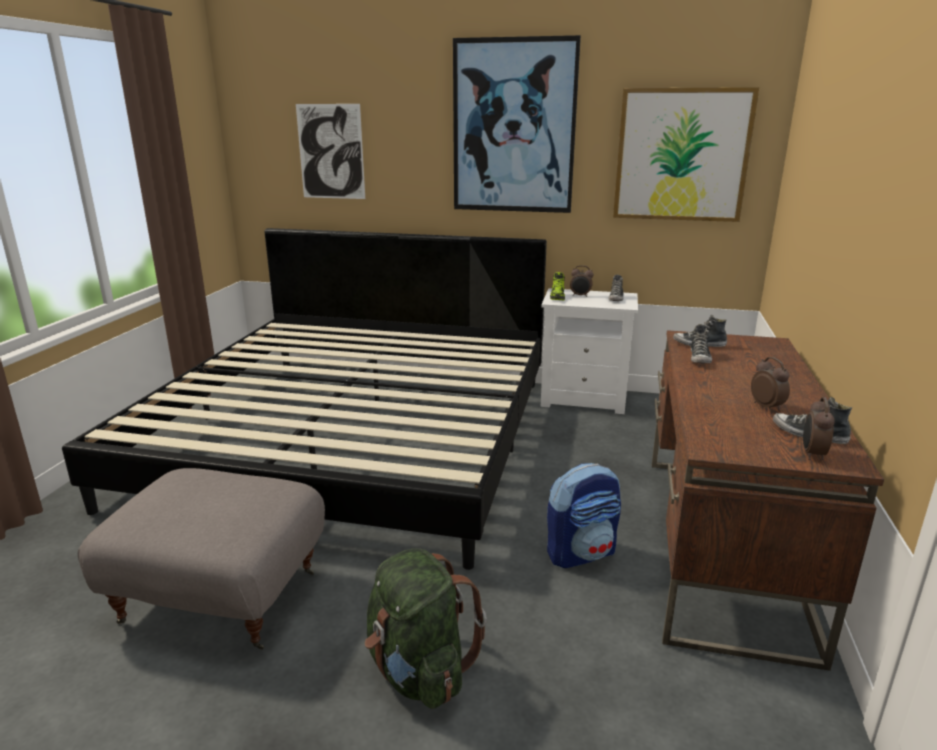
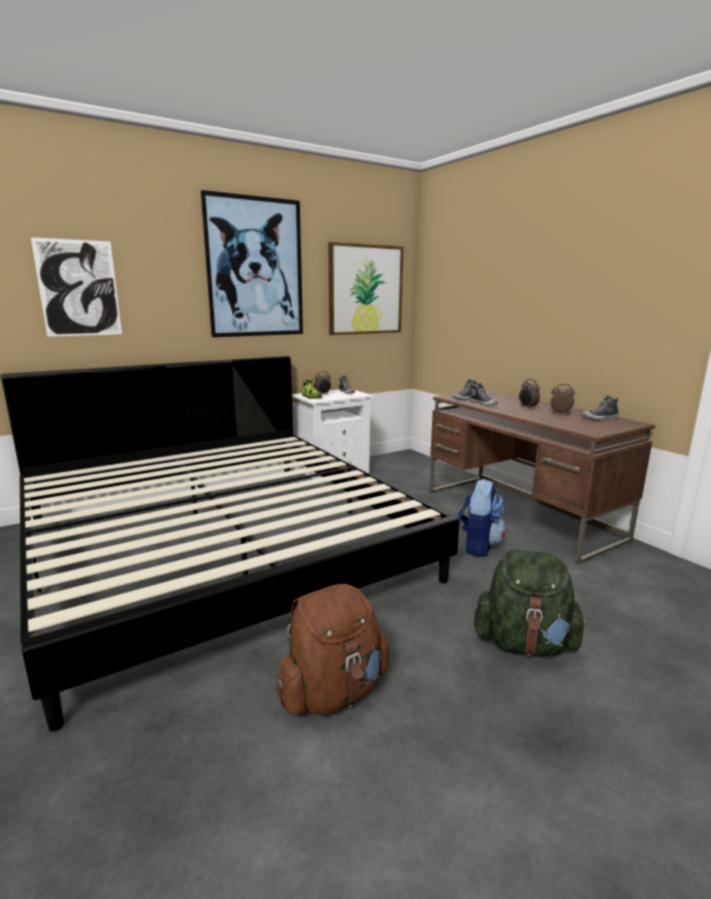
camera: 45 degrees left, 5 degrees down
grey ottoman [78,468,325,650] -> brown backpack [276,584,389,716]
alarm clock [803,397,834,460] -> alarm clock moved to [519,379,540,409]

